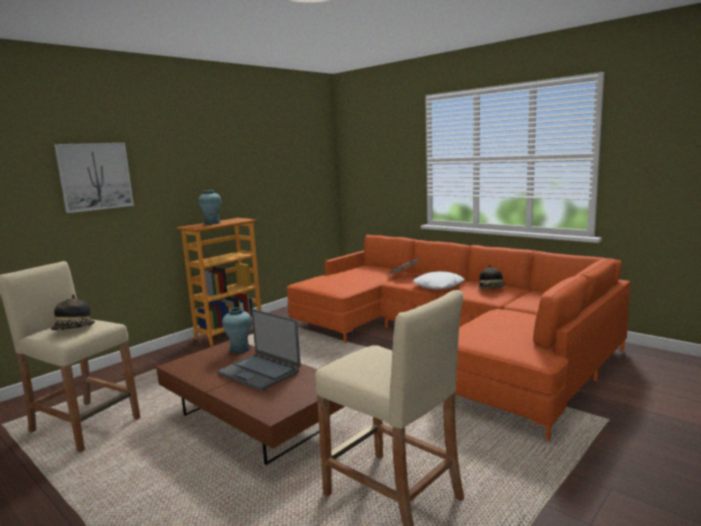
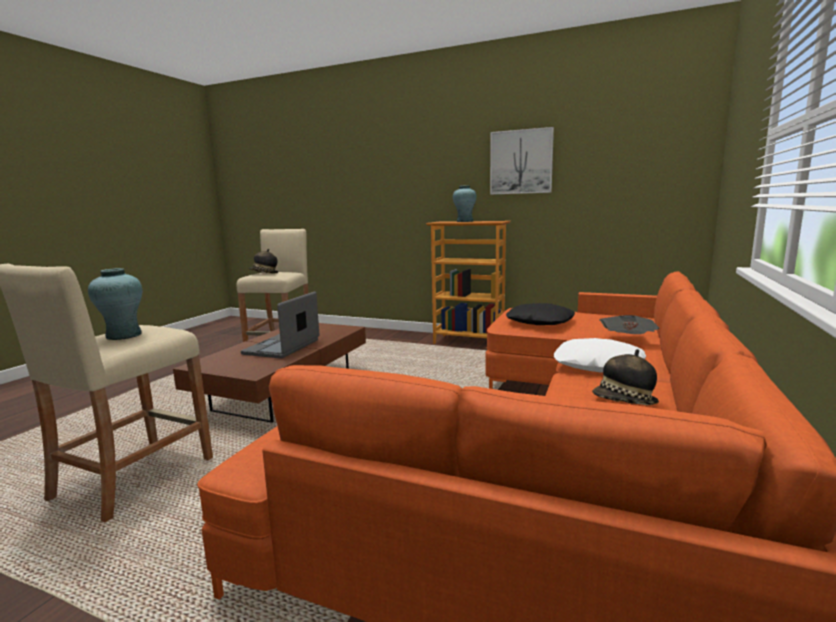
camera: 70 degrees right, 0 degrees up
picture [54,143,134,213] -> picture moved to [490,127,554,195]
turquoise vase [222,307,252,354] -> turquoise vase moved to [88,268,142,340]
none -> black pillow [506,303,575,325]

